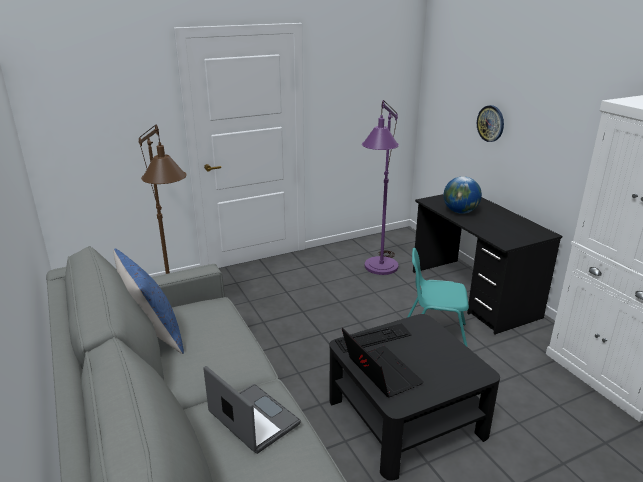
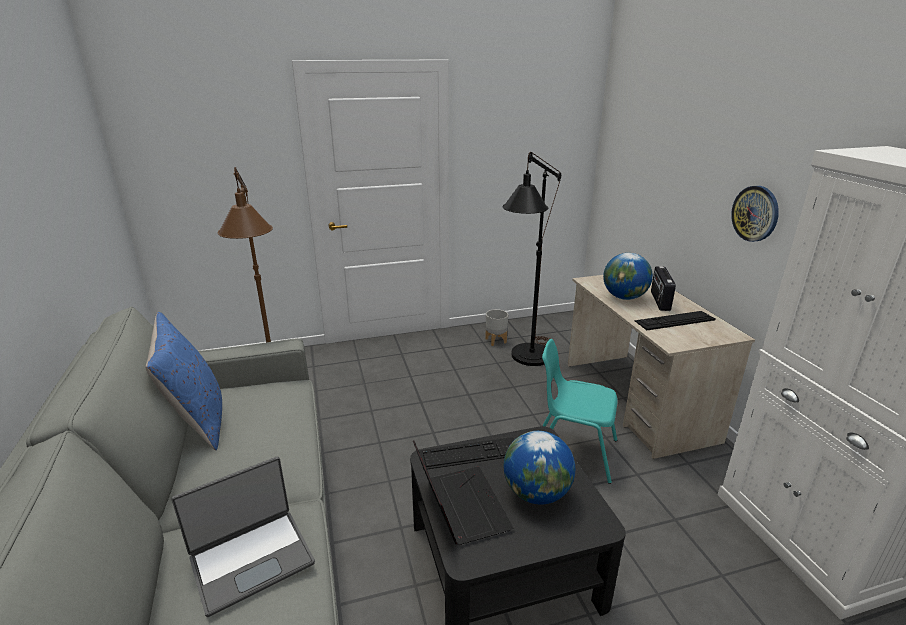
camera: 10 degrees right, 0 degrees up
laptop [203,366,301,454] -> laptop turned 90 degrees clockwise [171,456,315,617]
purple floor lamp [362,100,399,275] -> black floor lamp [503,152,561,366]
black desk [413,194,562,335] -> beige desk [568,275,755,459]
wall clock [477,105,504,142] -> wall clock moved to [731,186,779,242]
none -> grey planter [485,309,508,346]
none -> globe [504,431,575,505]
none -> keyboard [634,311,715,330]
none -> radio [651,266,676,311]

